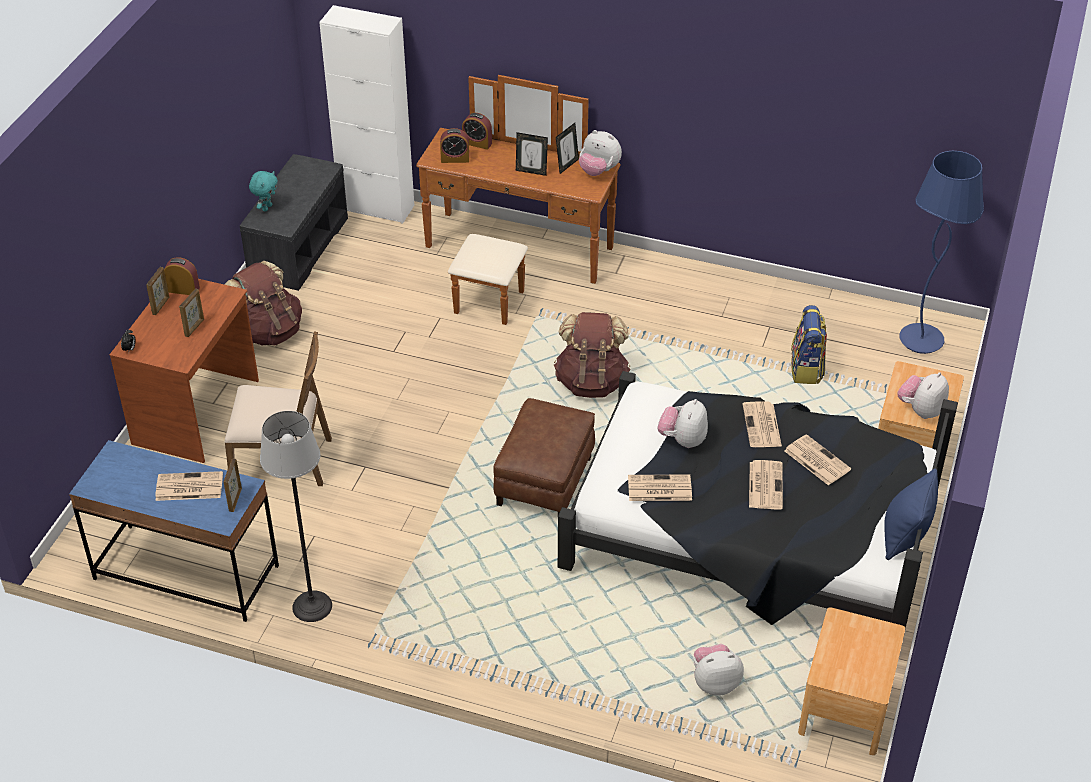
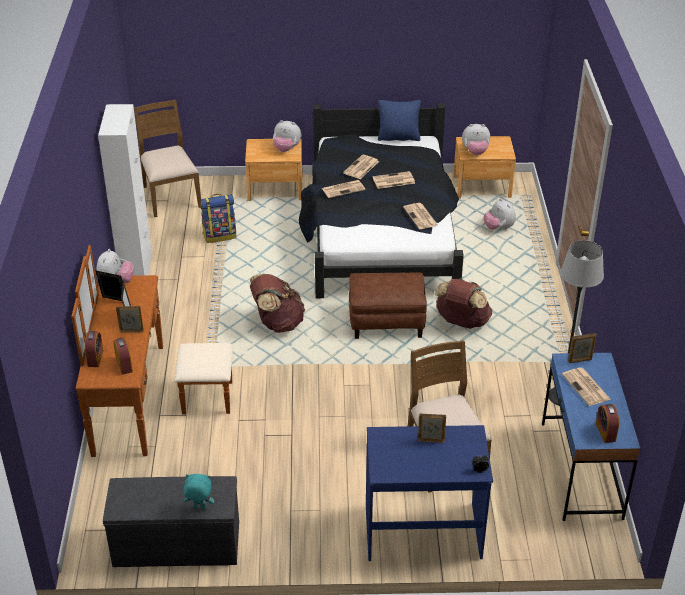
camera: 110 degrees left, 5 degrees down
brown desk [110,279,259,463] -> blue desk [366,425,493,561]
picture frame [146,267,169,315] -> picture frame moved to [116,306,144,333]
alarm clock [164,257,200,295] -> alarm clock moved to [596,404,619,443]
brown backpack [224,261,302,345] -> brown backpack moved to [434,279,492,329]
white cabinet [319,5,414,224] -> white cabinet moved to [98,104,152,276]
plush toy [658,399,708,448] -> plush toy moved to [462,124,490,155]
blue floor lamp [900,151,984,354] -> brown chair [134,100,201,217]

